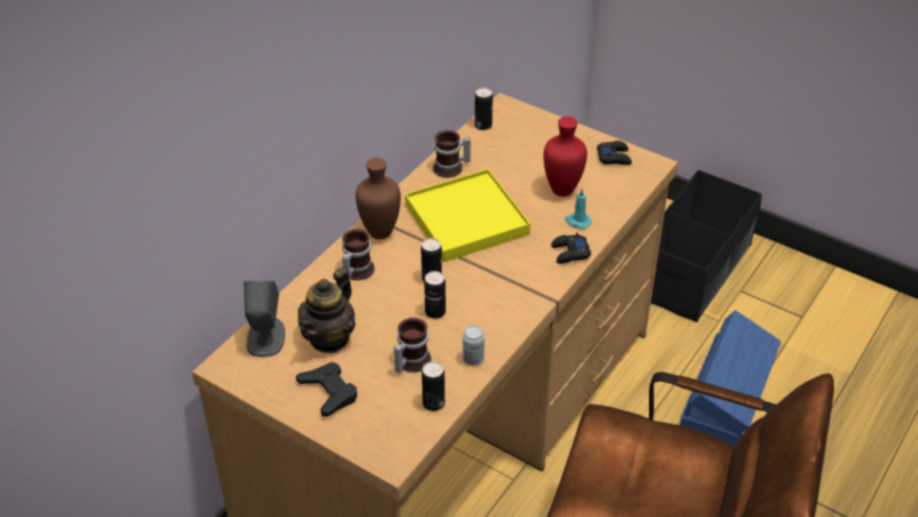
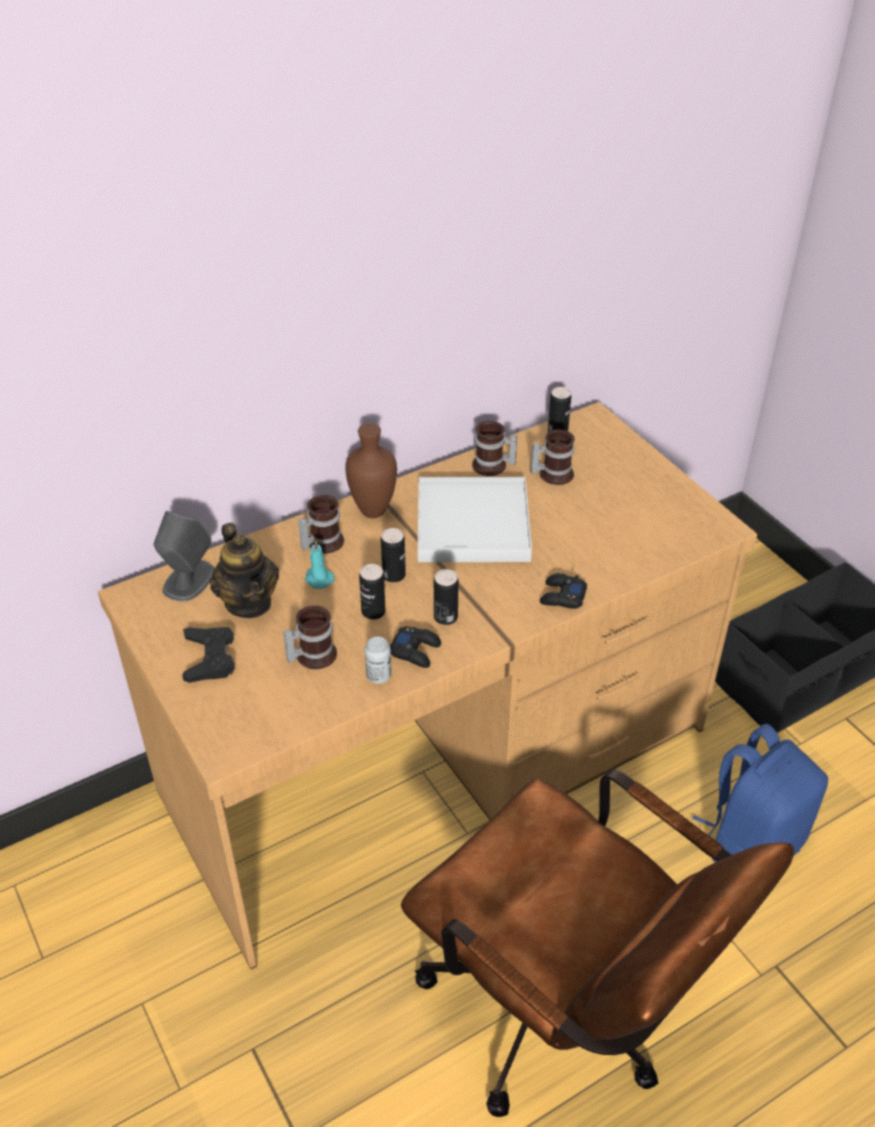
camera: 25 degrees right, 0 degrees up
teapot [298,268,356,353] -> teapot turned 75 degrees counterclockwise [210,523,279,618]
yellow tray [405,169,531,262] -> white tray [418,477,532,562]
can [422,361,445,411] -> can moved to [434,569,459,625]
red vase [544,116,587,197] -> none
turquoise candle [565,189,592,229] -> turquoise candle moved to [305,539,334,589]
black game controller [597,141,632,165] -> black game controller moved to [390,626,441,668]
blue storage box [680,310,781,447] -> blue backpack [692,724,828,862]
none -> mug [531,429,575,485]

